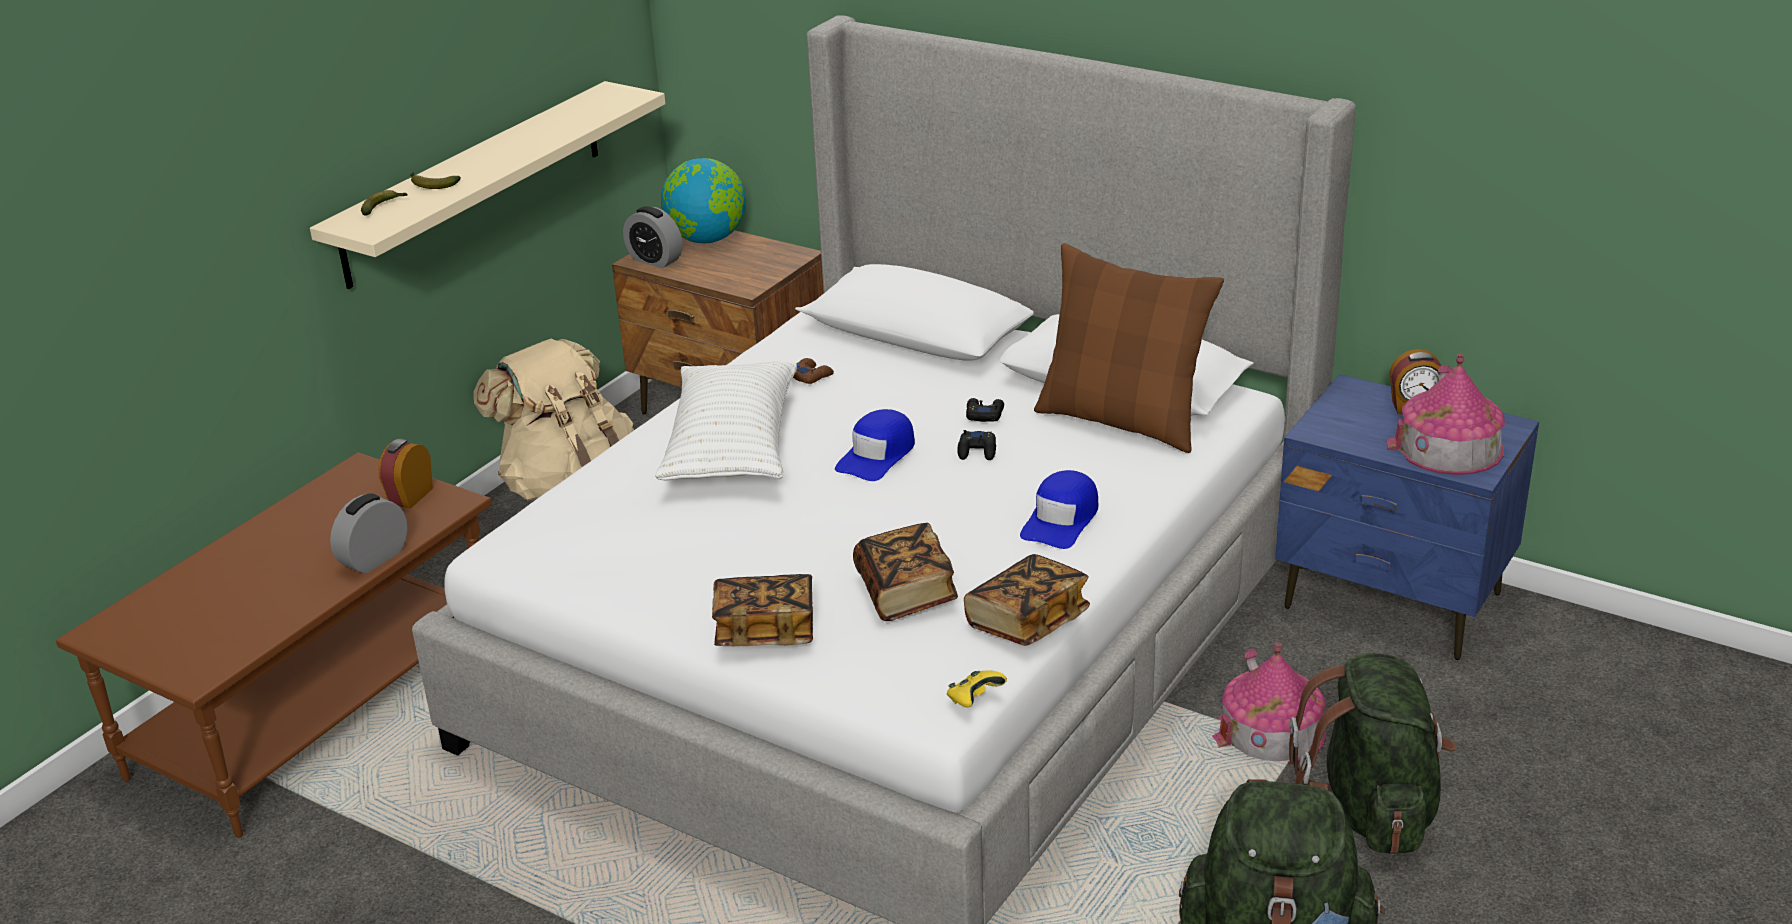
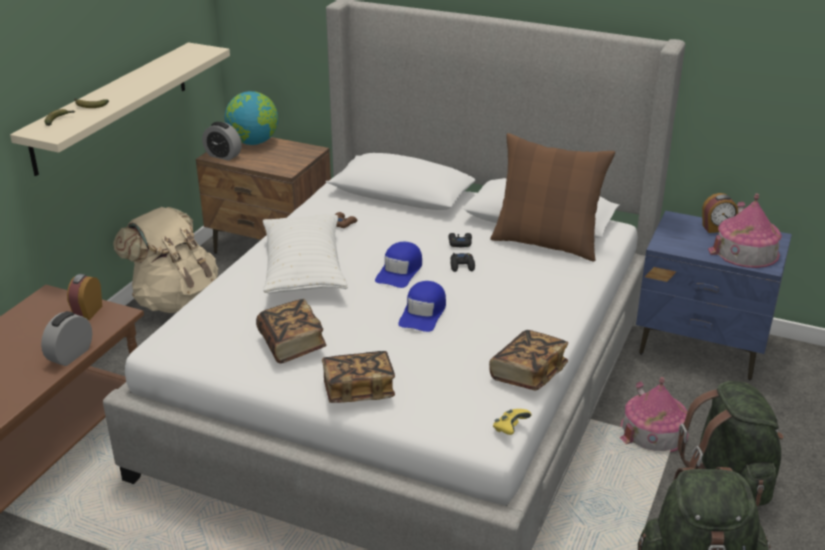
camera: 10 degrees left, 0 degrees up
book [853,523,958,621] -> book moved to [256,299,326,364]
blue cap [1020,470,1098,549] -> blue cap moved to [398,281,446,332]

